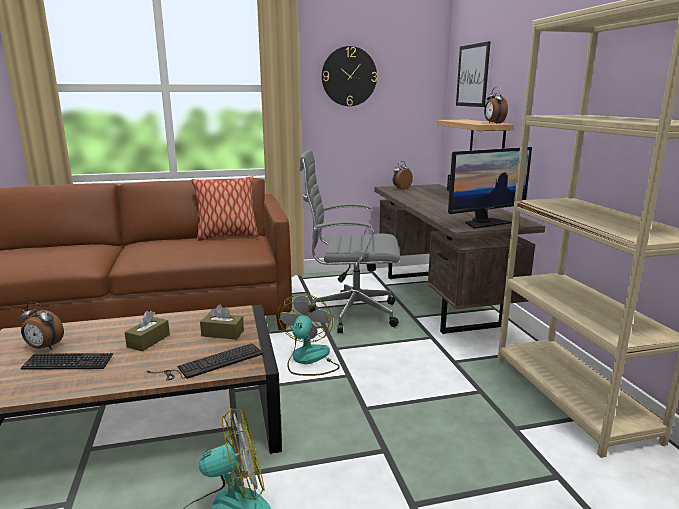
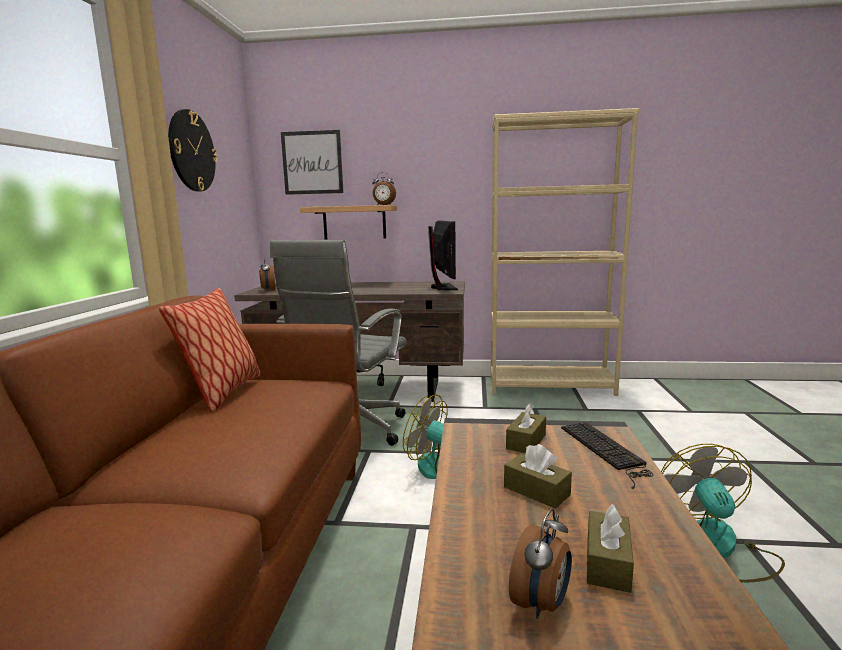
camera: 70 degrees left, 5 degrees down
keyboard [21,353,113,370] -> brown tissue box [587,504,634,593]

